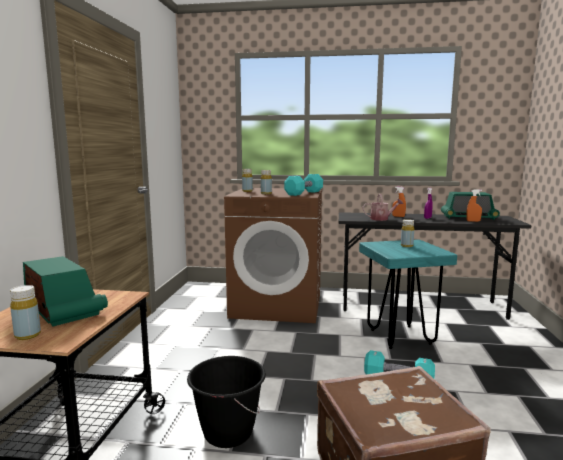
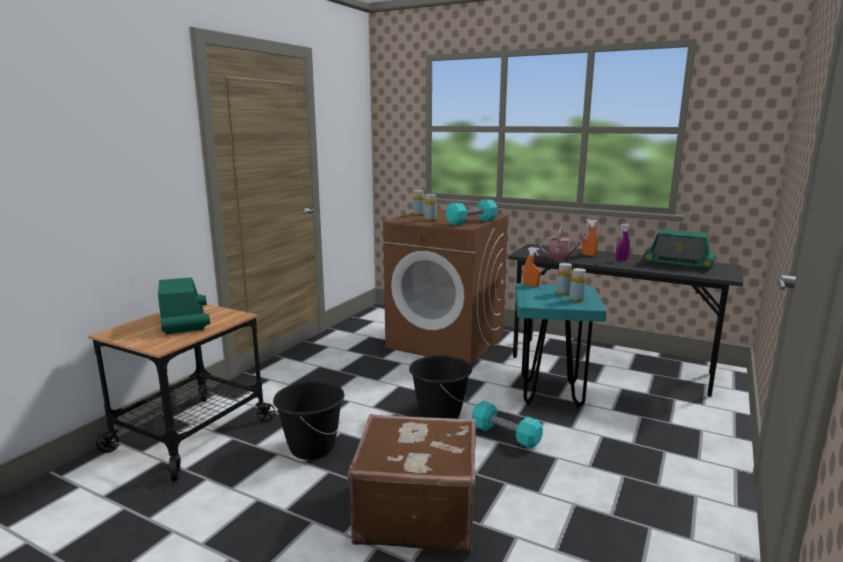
camera: 20 degrees right, 5 degrees up
yellow bottle [10,285,41,340] -> yellow bottle moved to [569,268,586,302]
orange spray bottle [466,189,482,222] -> orange spray bottle moved to [523,247,540,287]
none -> black bucket [409,355,472,419]

